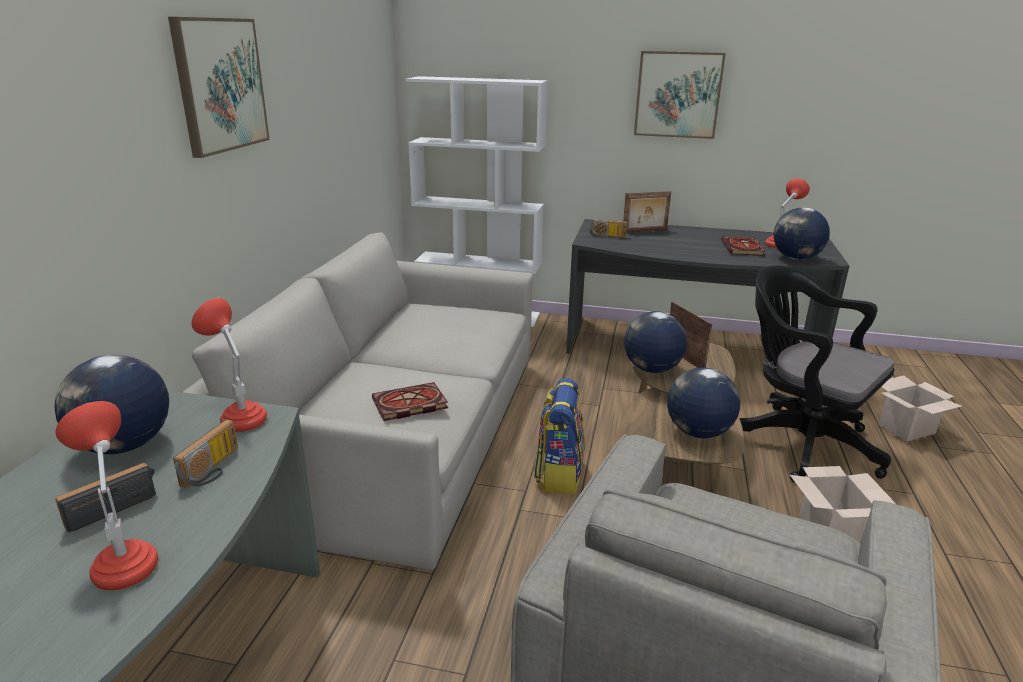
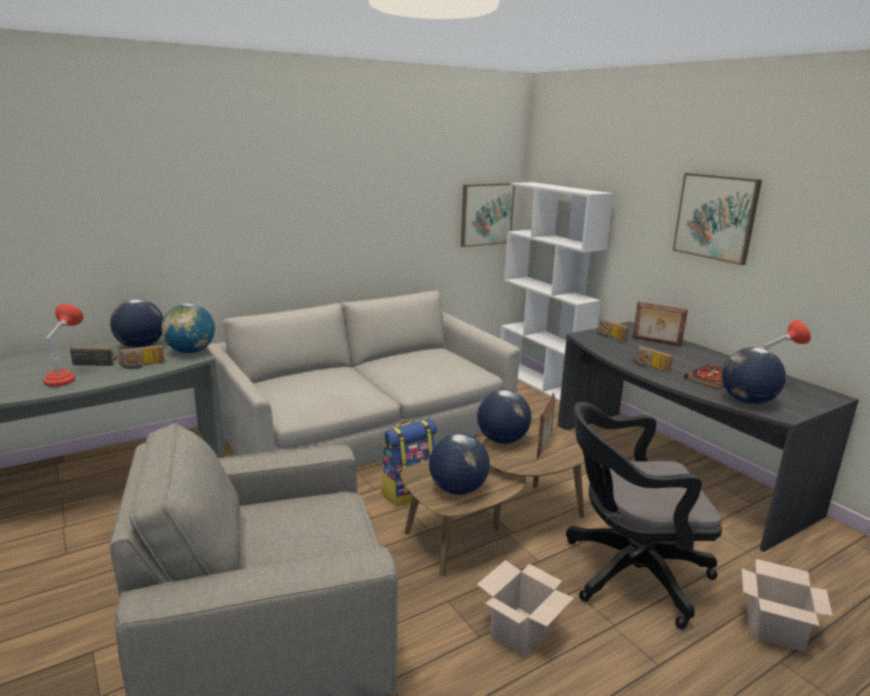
camera: 45 degrees right, 5 degrees down
picture [168,17,270,158] -> picture moved to [461,183,515,247]
red table lamp [192,298,267,432] -> globe [162,304,215,354]
book [372,382,448,421] -> none
black office chair [739,265,895,482] -> black office chair turned 90 degrees counterclockwise [566,402,722,629]
none -> radio [632,346,673,372]

